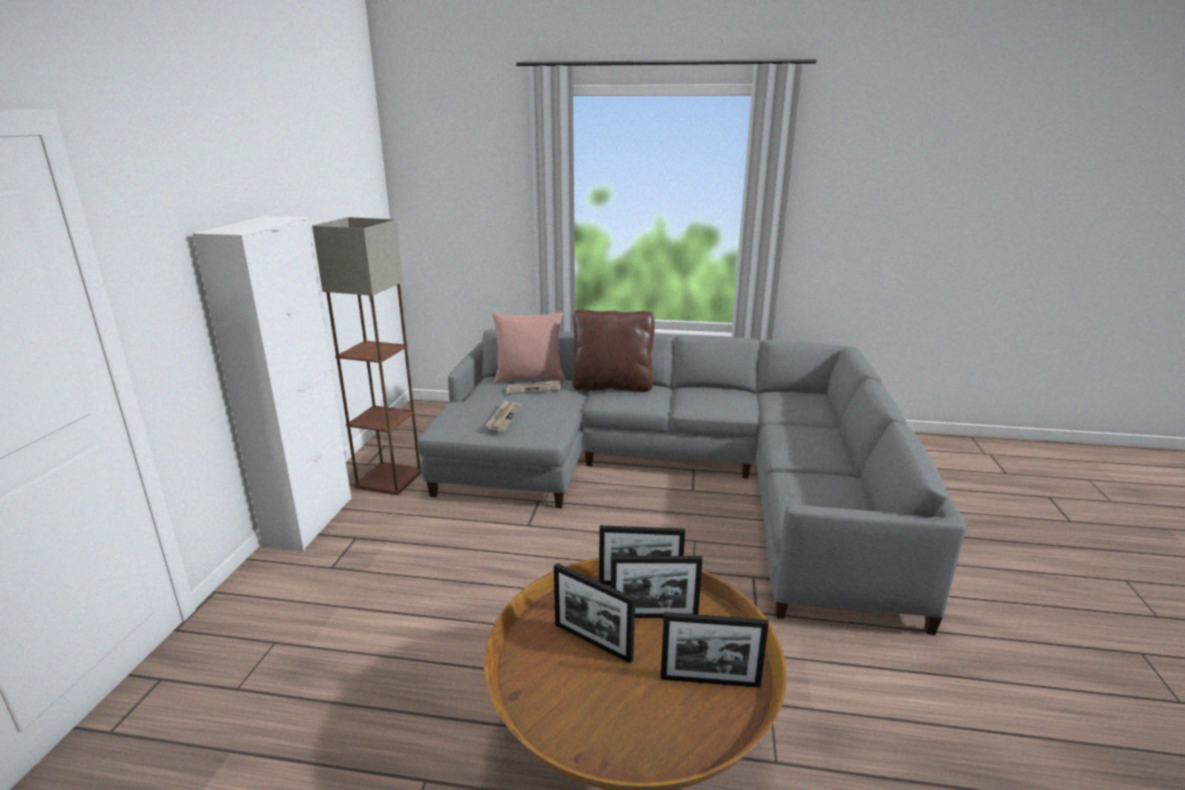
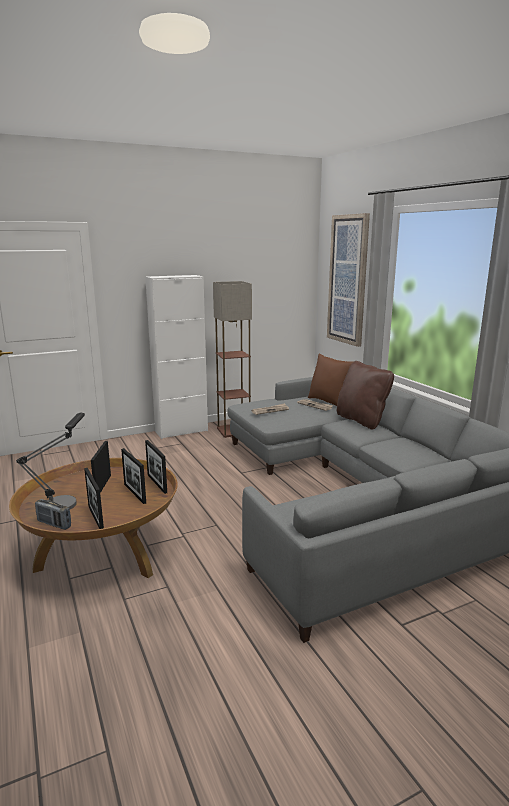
camera: 55 degrees right, 5 degrees down
pink pillow [492,312,565,383] -> brown pillow [308,353,353,406]
none -> table lamp [16,413,85,509]
none -> radio [35,499,71,530]
none -> picture [327,213,370,347]

